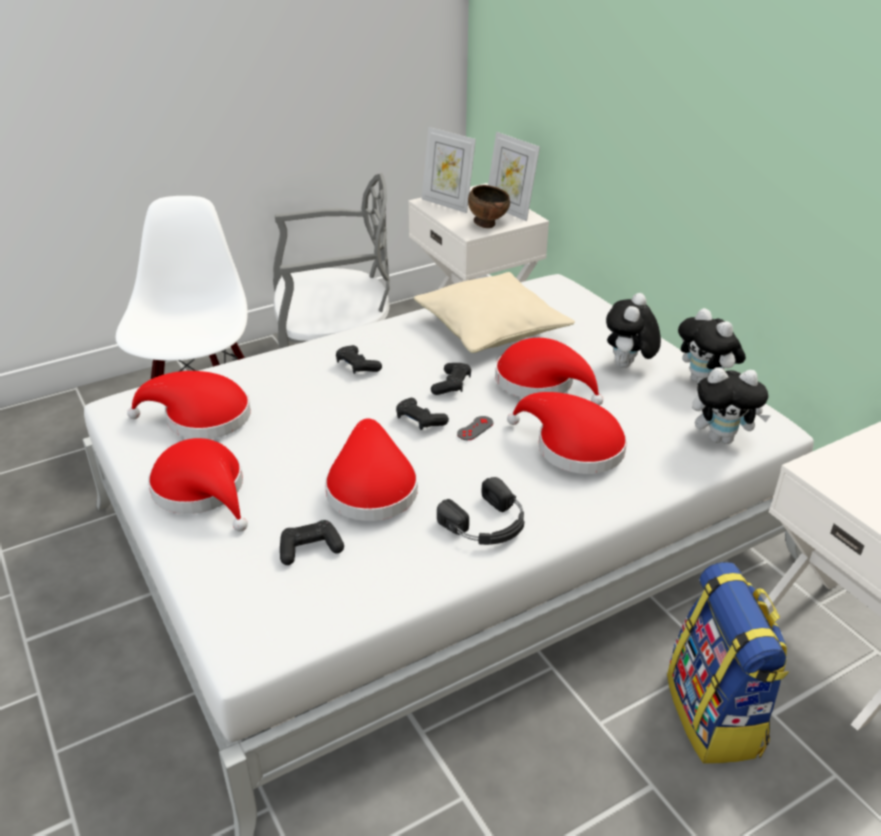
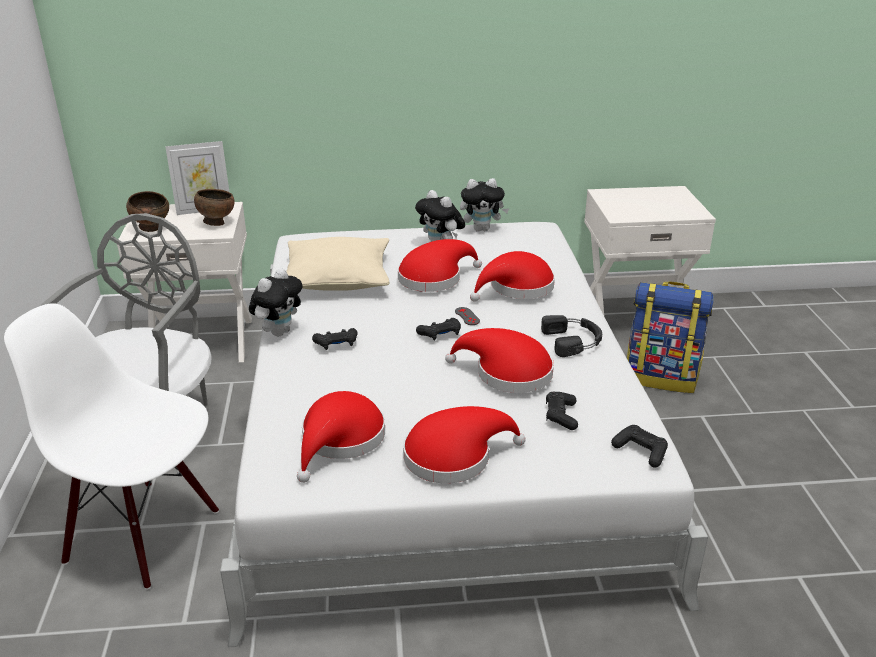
camera: 65 degrees left, 5 degrees down
picture frame [422,127,476,213] -> brown bowl [126,191,169,232]
black game controller [431,363,471,395] -> black game controller moved to [611,425,668,468]
plush toy [692,367,771,444] -> plush toy moved to [249,268,303,336]

